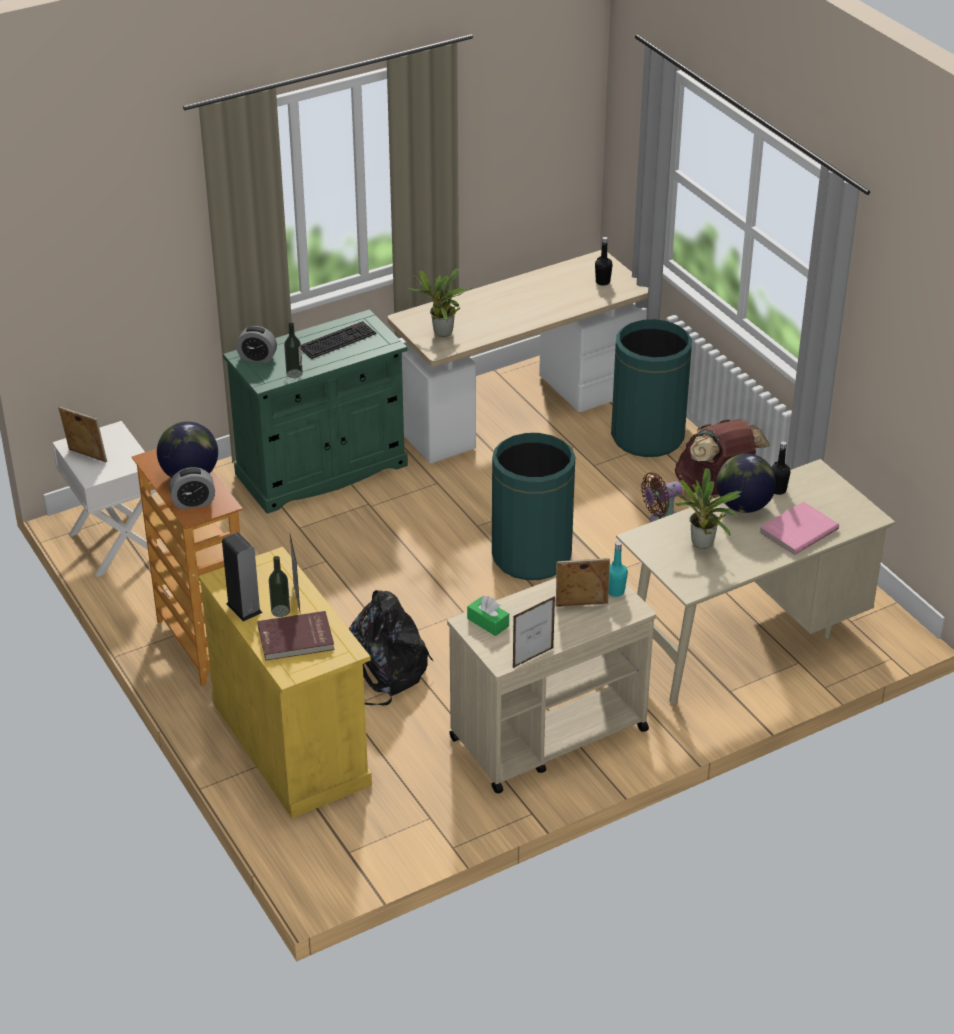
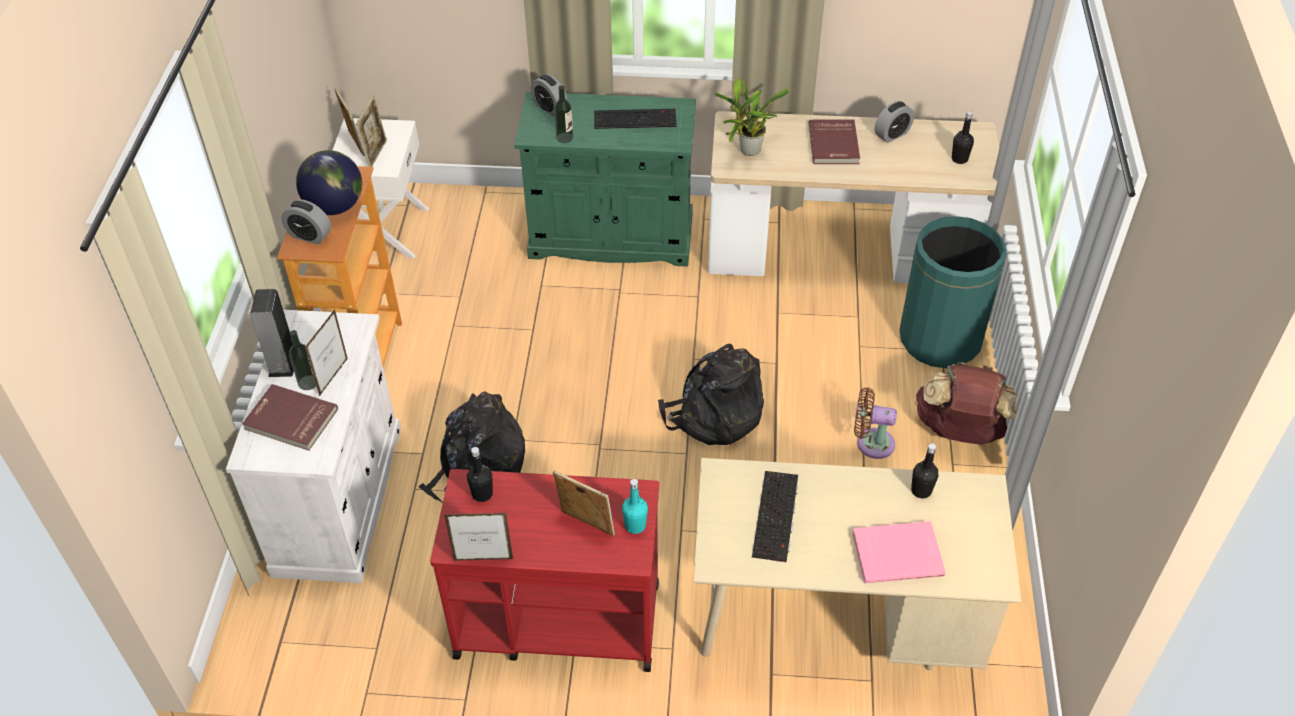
camera: 35 degrees right, 10 degrees up
yellow cabinet [198,547,372,818] -> white cabinet [226,310,401,583]
beige cart [447,578,656,793] -> red cart [430,469,659,672]
green tissue box [467,596,509,636] -> black bottle [467,447,493,502]
green trash can [492,433,575,580] -> black backpack [658,344,764,445]
potted plant [663,468,741,549] -> keyboard [752,471,798,563]
globe [716,454,776,513] -> none
none -> picture frame [356,96,387,167]
none -> red book [808,120,860,164]
none -> alarm clock [875,101,914,143]

